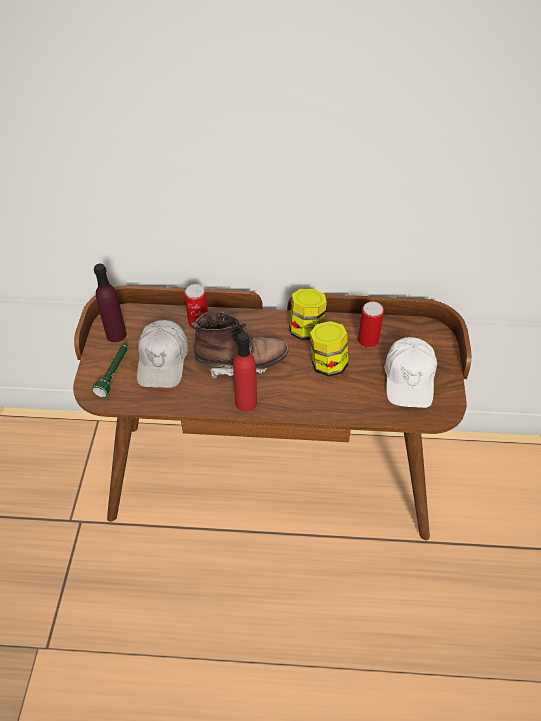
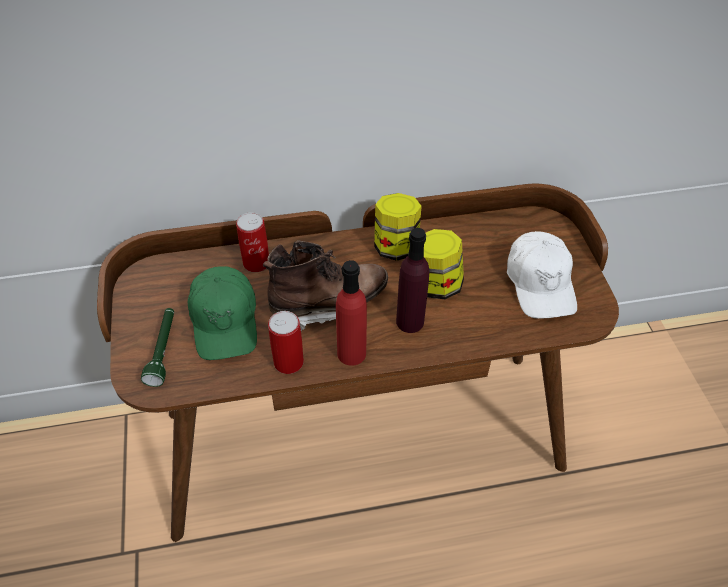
camera: 15 degrees left, 0 degrees up
purple bottle [94,264,127,342] -> purple bottle moved to [396,228,429,333]
white cap [137,320,188,388] -> green cap [188,266,257,360]
can [358,302,384,348] -> can moved to [268,311,304,374]

